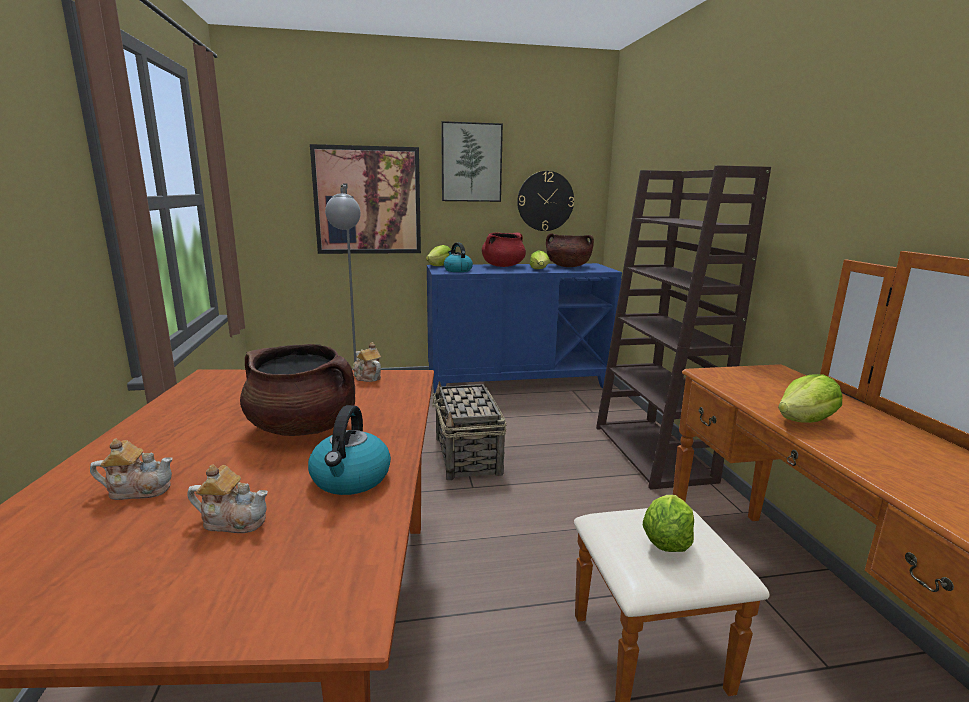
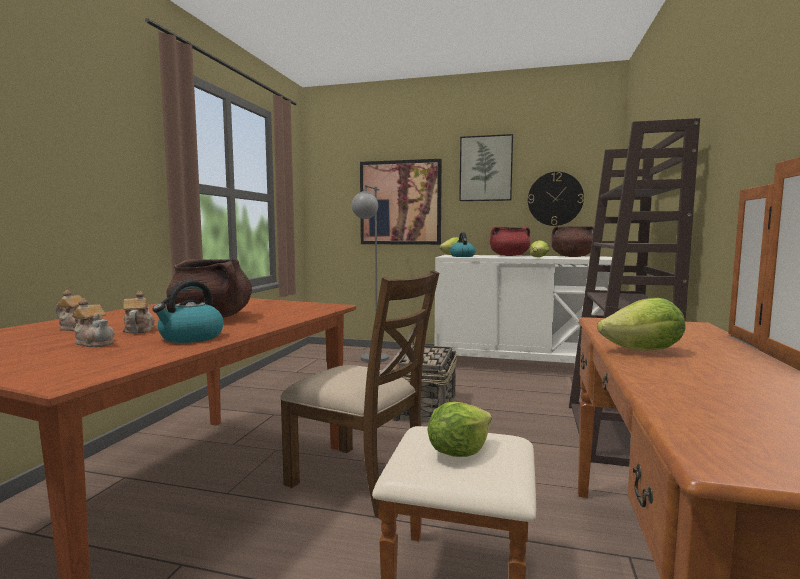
camera: 25 degrees right, 10 degrees down
teapot [353,342,381,382] -> teapot moved to [123,291,155,334]
blue cabinet [427,263,622,397] -> white cabinet [435,255,612,363]
none -> brown chair [280,270,439,518]

